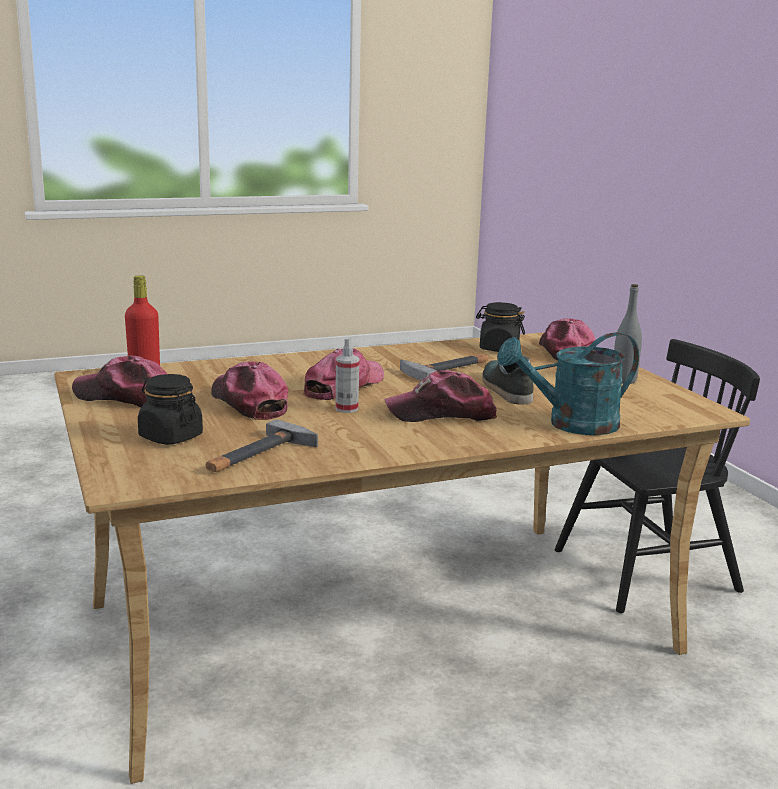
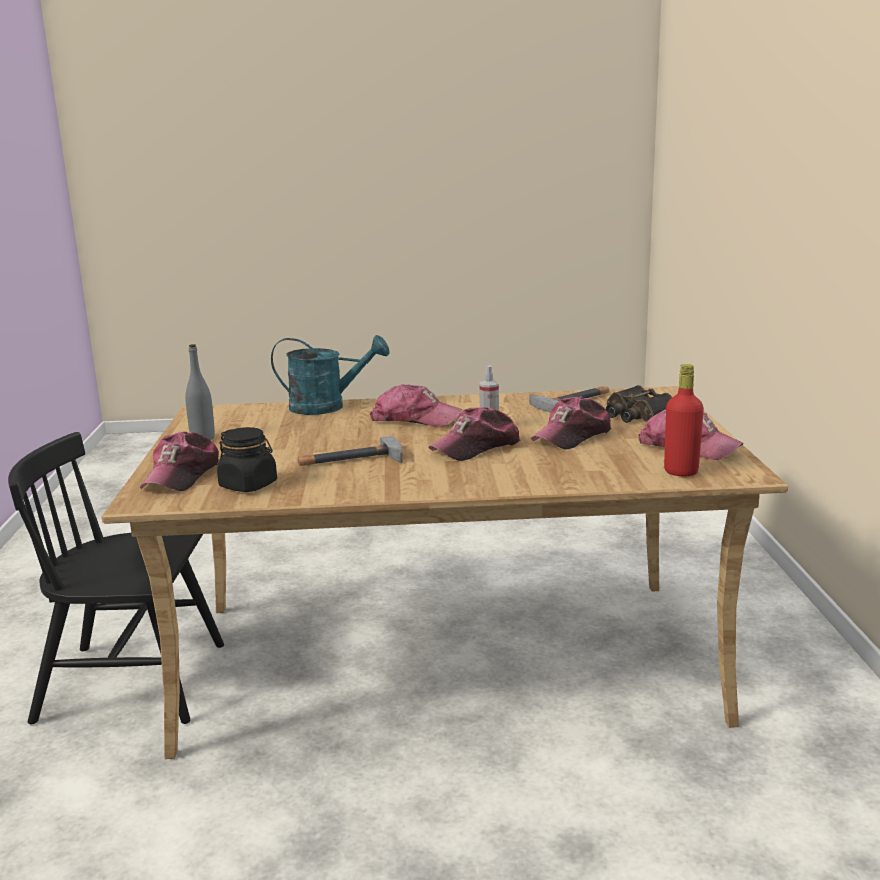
camera: 160 degrees left, 0 degrees up
black jar [138,374,203,445] -> binoculars [606,385,672,423]
cap [211,362,288,420] -> cap turned 60 degrees clockwise [531,396,611,449]
shoe [482,355,534,404] -> none

